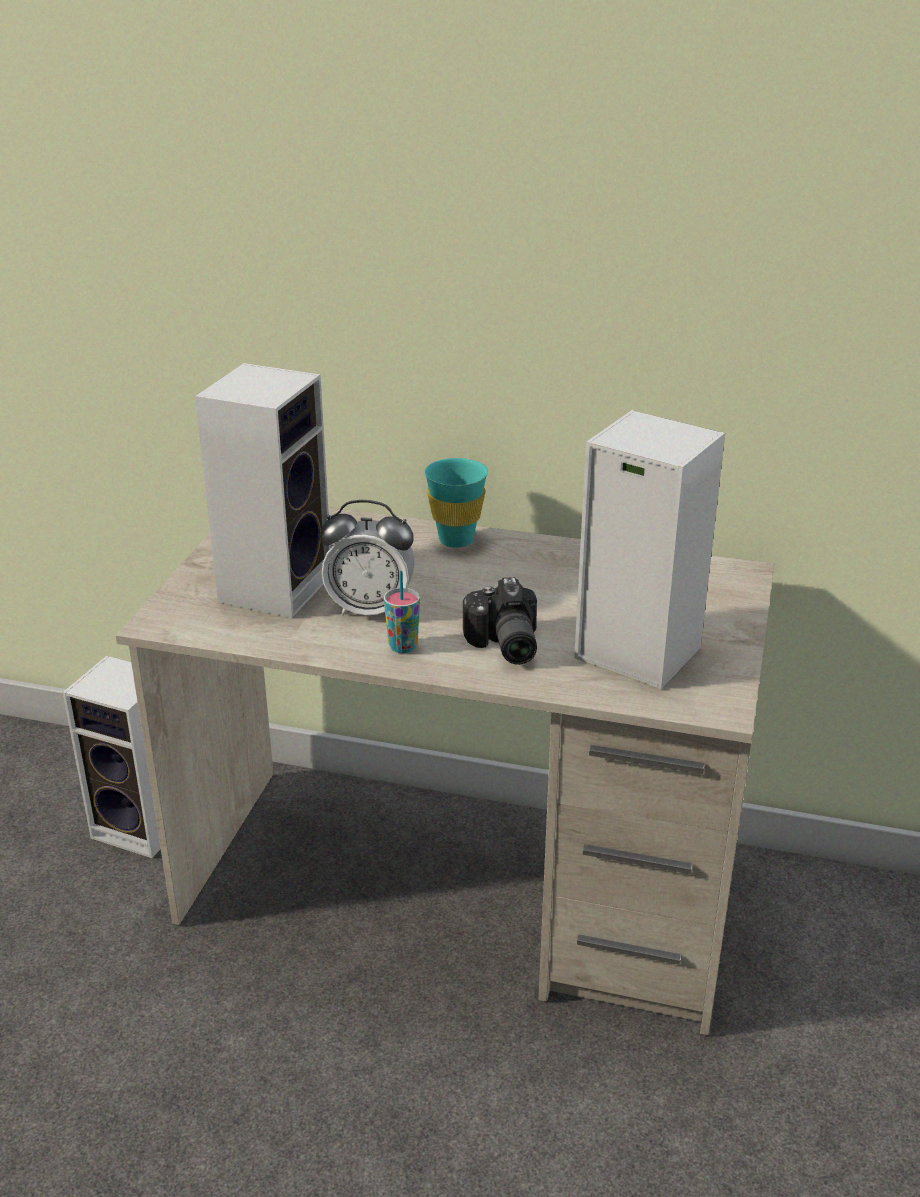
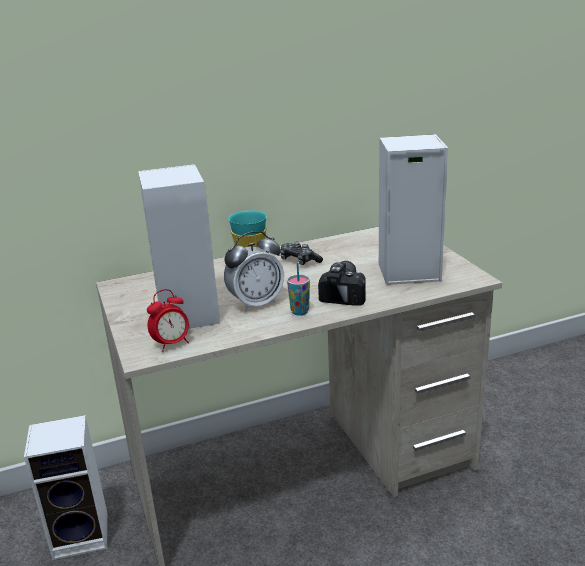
camera: 35 degrees left, 5 degrees down
camera [463,577,537,665] -> camera turned 120 degrees counterclockwise [318,261,366,306]
none -> alarm clock [147,289,189,352]
none -> game controller [280,242,323,265]

